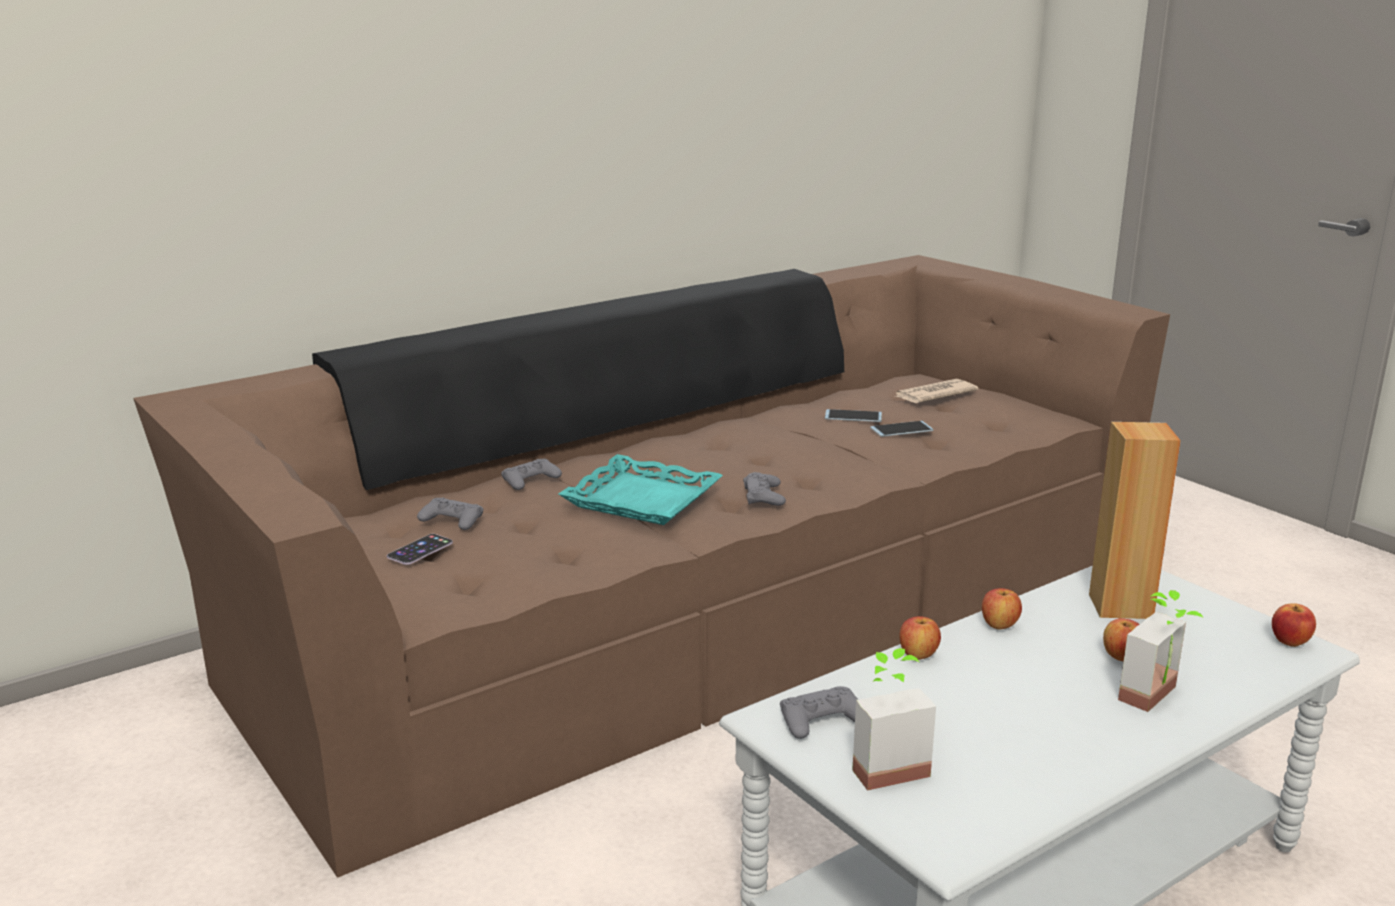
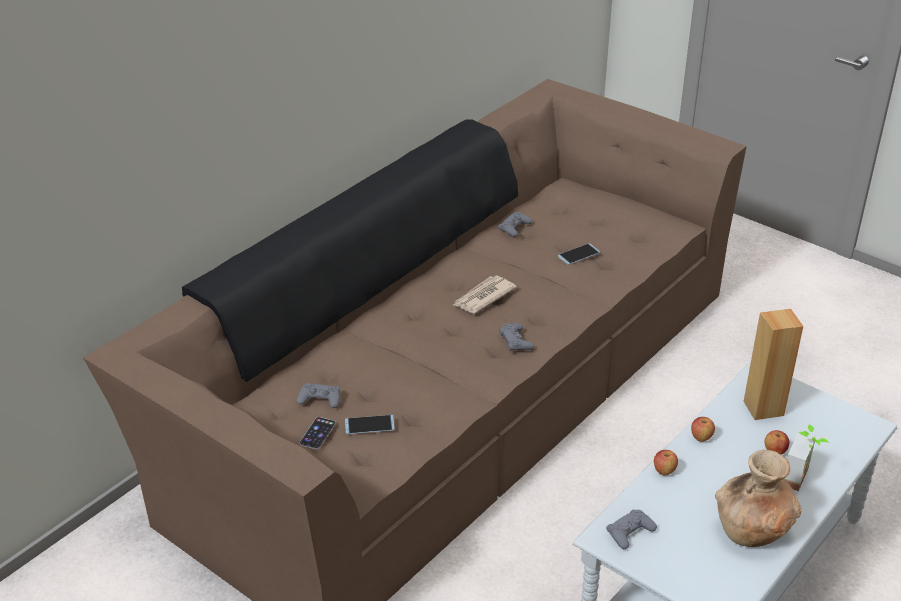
camera: 15 degrees left, 15 degrees up
grey game controller [501,459,562,490] -> grey game controller moved to [498,212,532,237]
turquoise tray [559,454,723,525] -> none
phone [825,409,882,422] -> phone moved to [345,415,395,434]
potted plant [852,648,936,791] -> none
newspaper [894,379,978,403] -> newspaper moved to [453,276,517,314]
apple [1272,603,1316,647] -> none
none -> brown vase [715,450,802,547]

